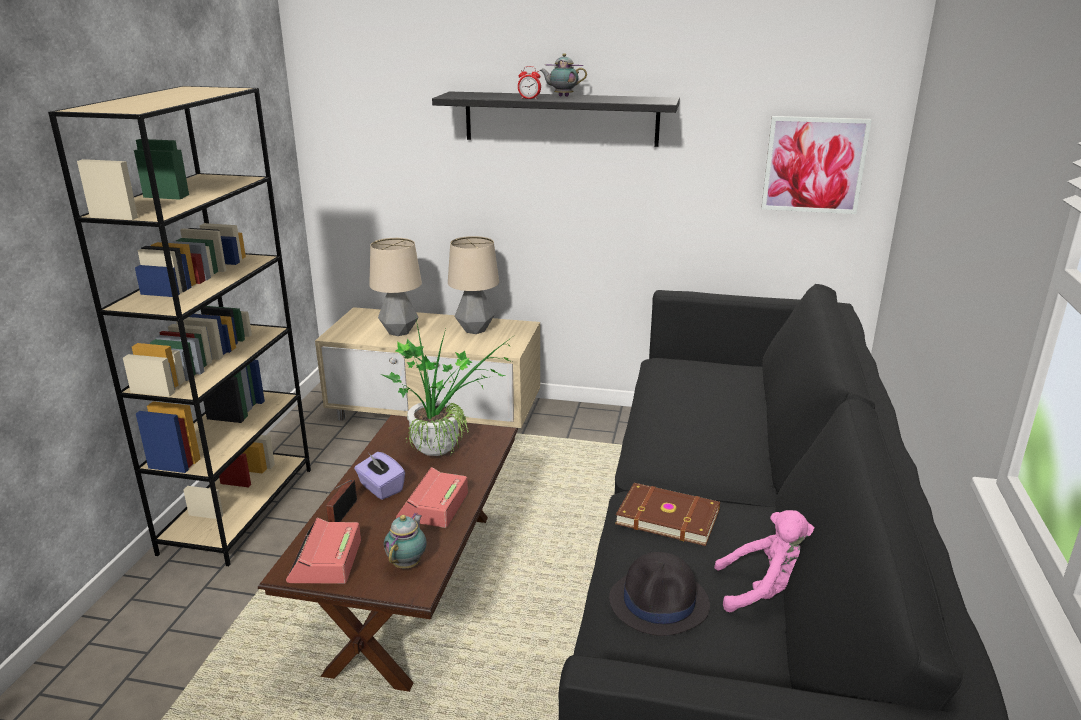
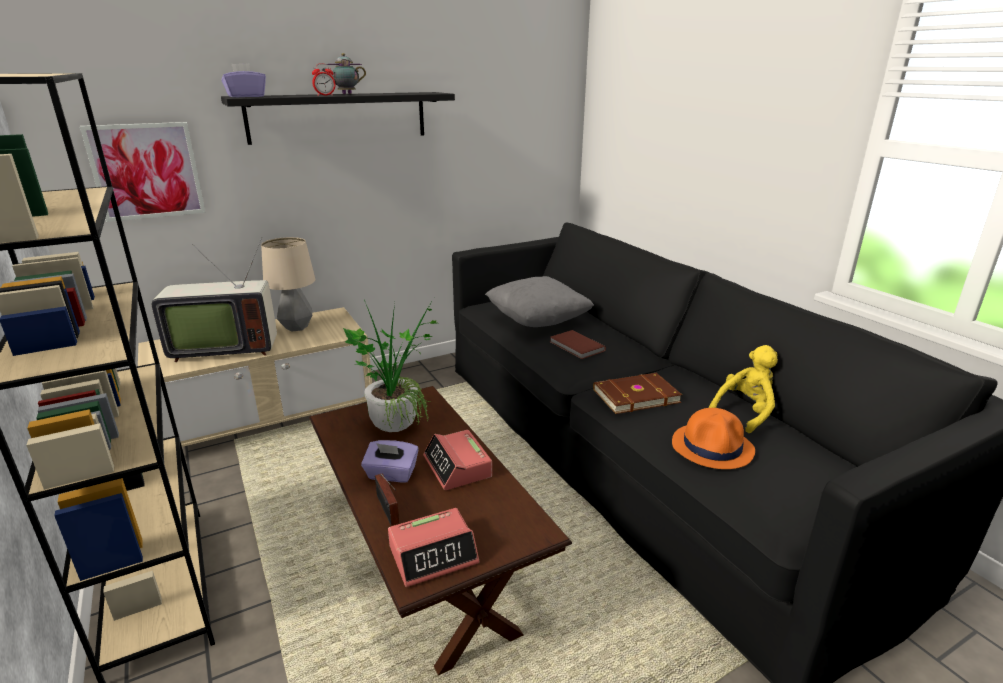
camera: 40 degrees left, 0 degrees up
alarm clock [286,517,361,584] -> alarm clock turned 75 degrees counterclockwise [388,508,479,587]
table lamp [369,238,422,336] -> television [151,237,277,362]
teapot [384,512,427,568] -> none
black hat [609,552,710,636] -> orange hat [672,408,755,469]
pink plush toy [714,510,814,612] -> yellow plush toy [709,345,778,433]
picture [761,116,872,214] -> picture moved to [80,122,206,222]
none -> purple tissue box [221,64,266,97]
none -> grey pillow [485,276,594,327]
none -> brown book [550,330,606,359]

